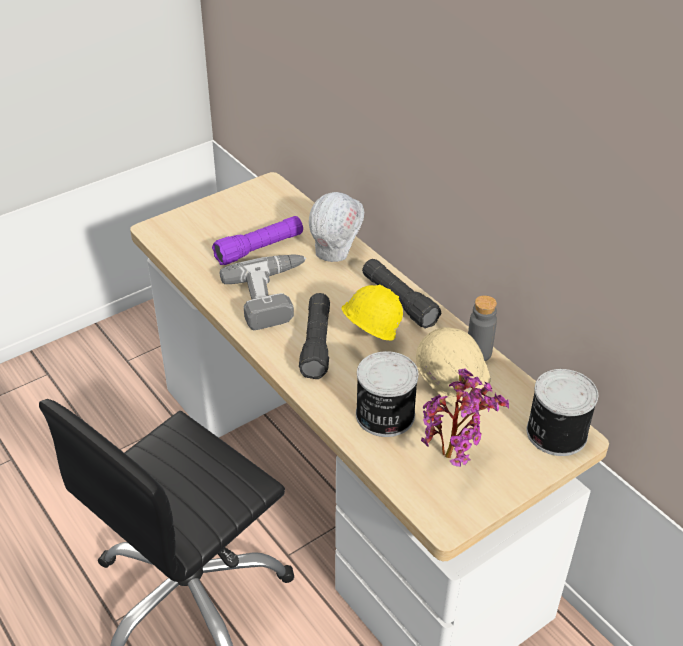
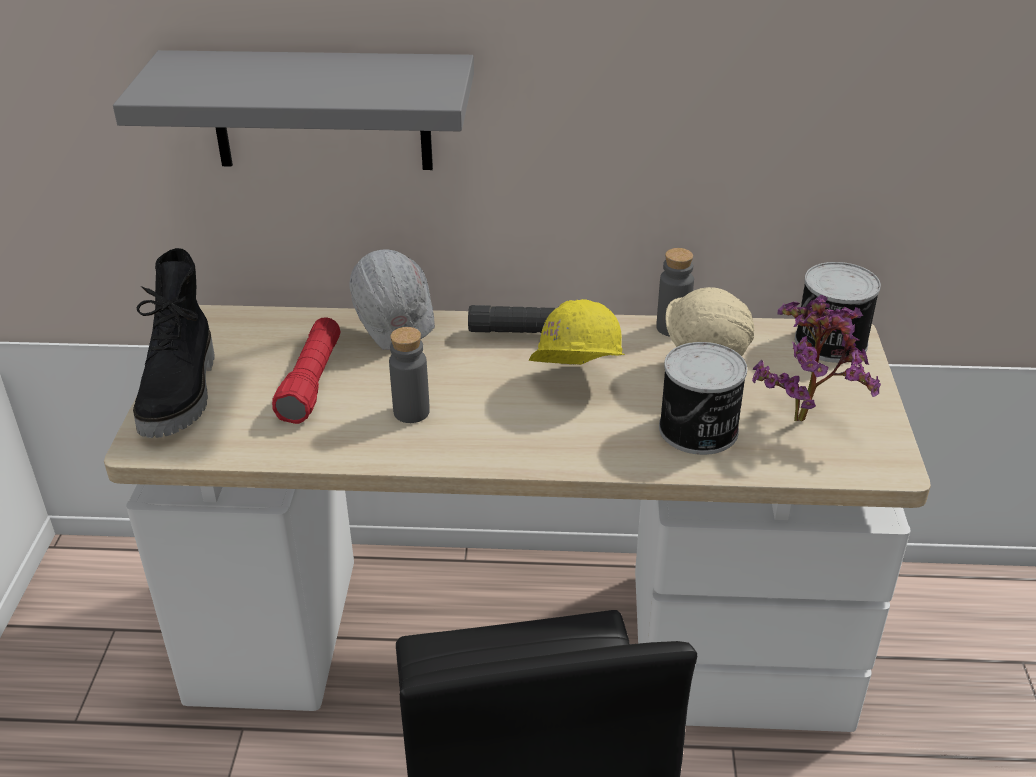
camera: 50 degrees left, 5 degrees down
purple flashlight [212,216,303,265] -> red flashlight [272,317,341,424]
power drill [220,254,306,330] -> grey bottle [389,327,430,423]
black flashlight [299,293,330,379] -> none
none -> grey shelf [113,50,474,170]
none -> black boot [133,248,215,438]

